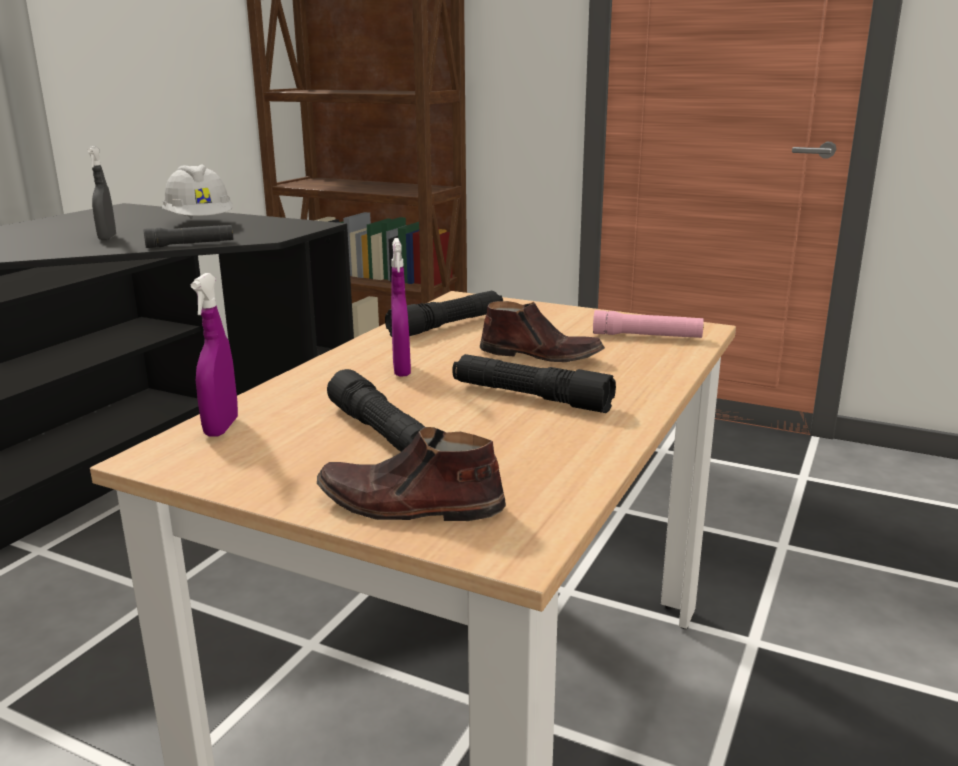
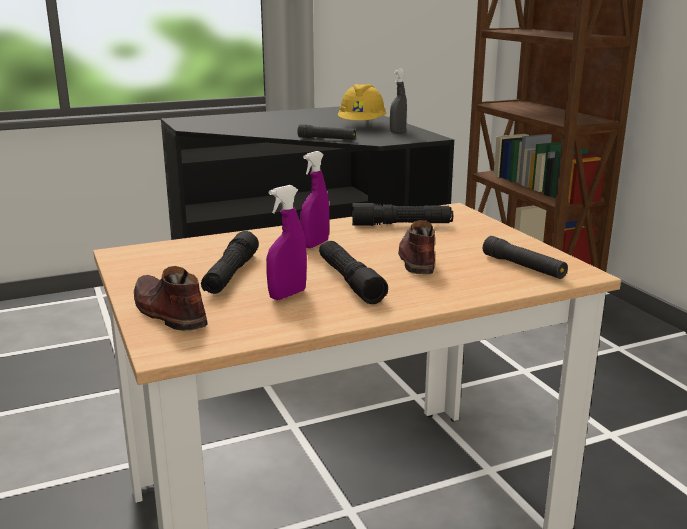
camera: 40 degrees right, 0 degrees up
grey spray bottle [87,146,116,240] -> grey spray bottle moved to [390,69,407,133]
white hard hat [162,164,233,219] -> yellow hard hat [338,84,387,122]
purple spray bottle [191,273,238,436] -> purple spray bottle moved to [266,185,307,300]
brown shoe [480,301,605,362] -> brown shoe turned 150 degrees counterclockwise [398,220,435,275]
pink flashlight [593,310,704,338] -> black flashlight [483,236,568,279]

